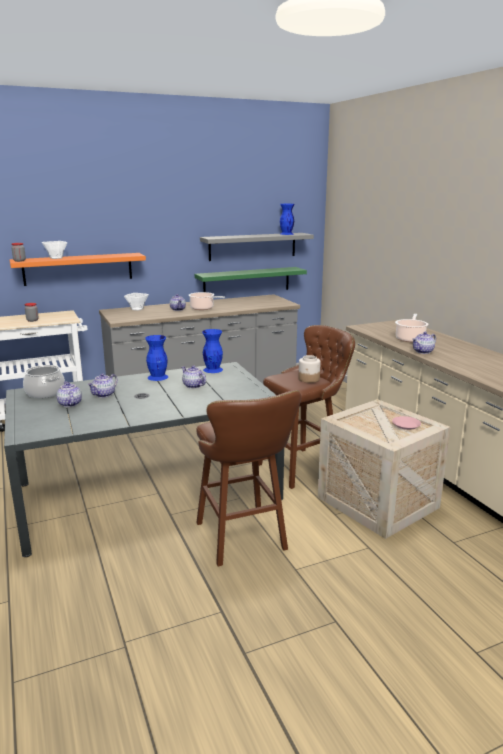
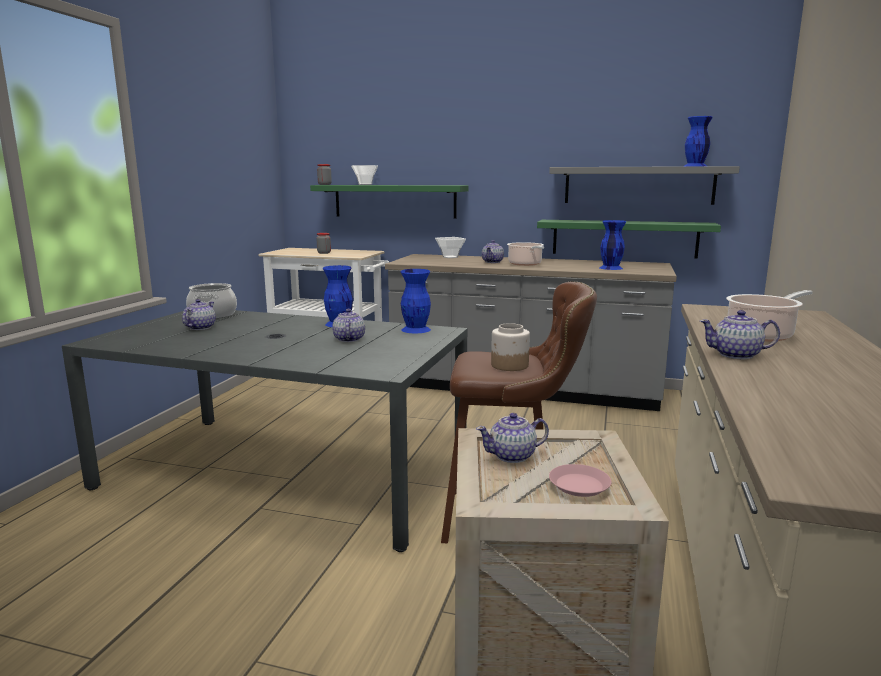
camera: 40 degrees right, 5 degrees down
orange shelf [10,253,146,286] -> green shelf [310,185,469,219]
teapot [87,373,118,398] -> teapot moved to [476,413,549,463]
brown stool [196,390,301,566] -> none
none -> blue vase [599,220,626,270]

